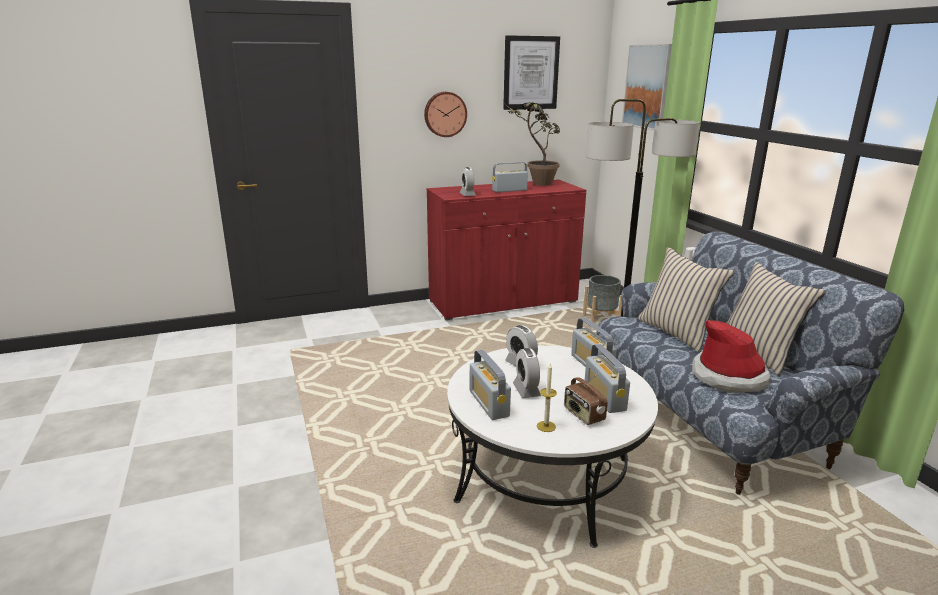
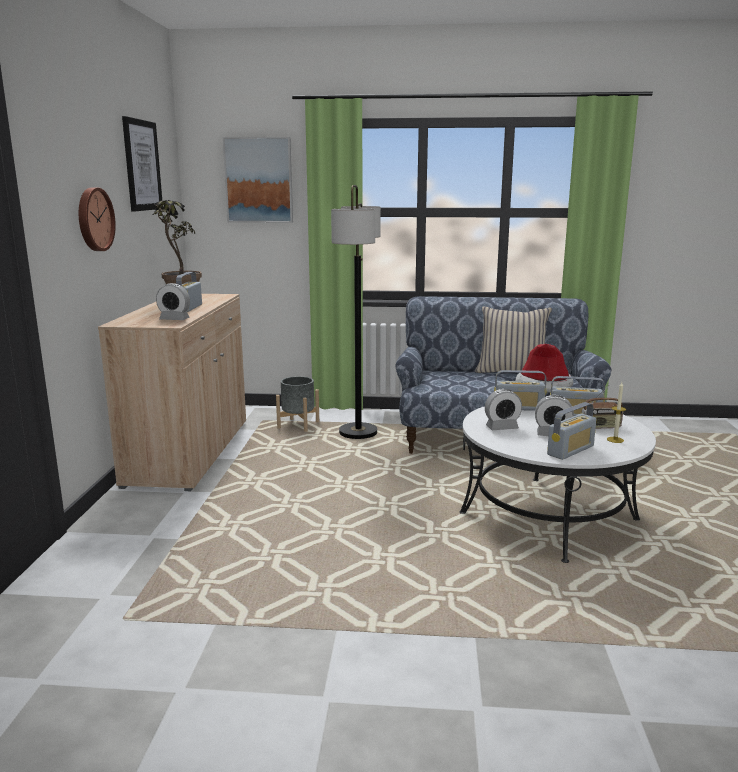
camera: 65 degrees left, 5 degrees down
red cabinet [427,180,586,320] -> beige cabinet [98,294,246,491]
radio [470,350,511,420] -> radio turned 45 degrees counterclockwise [547,402,596,460]
beige pillow [638,247,735,353] -> none

